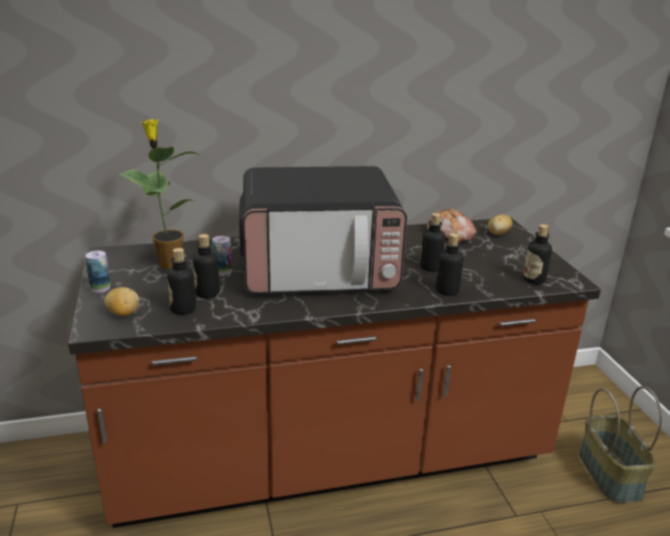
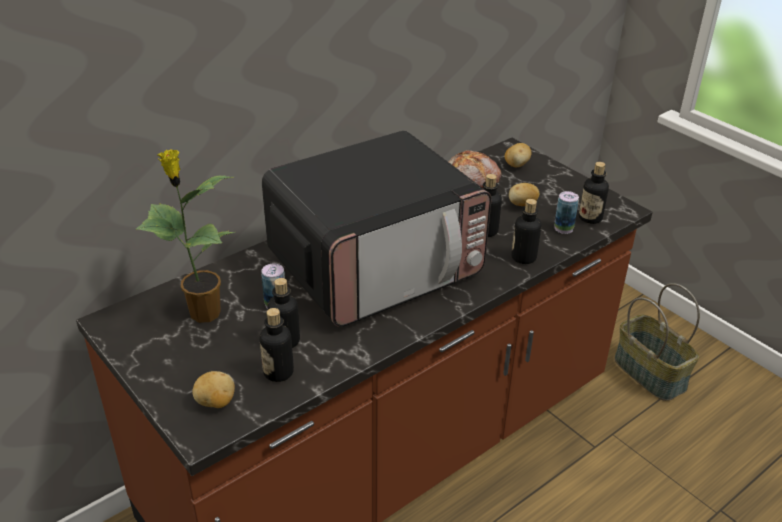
camera: 25 degrees left, 10 degrees up
can [85,251,110,293] -> can moved to [554,191,579,234]
none -> potato [509,183,539,206]

